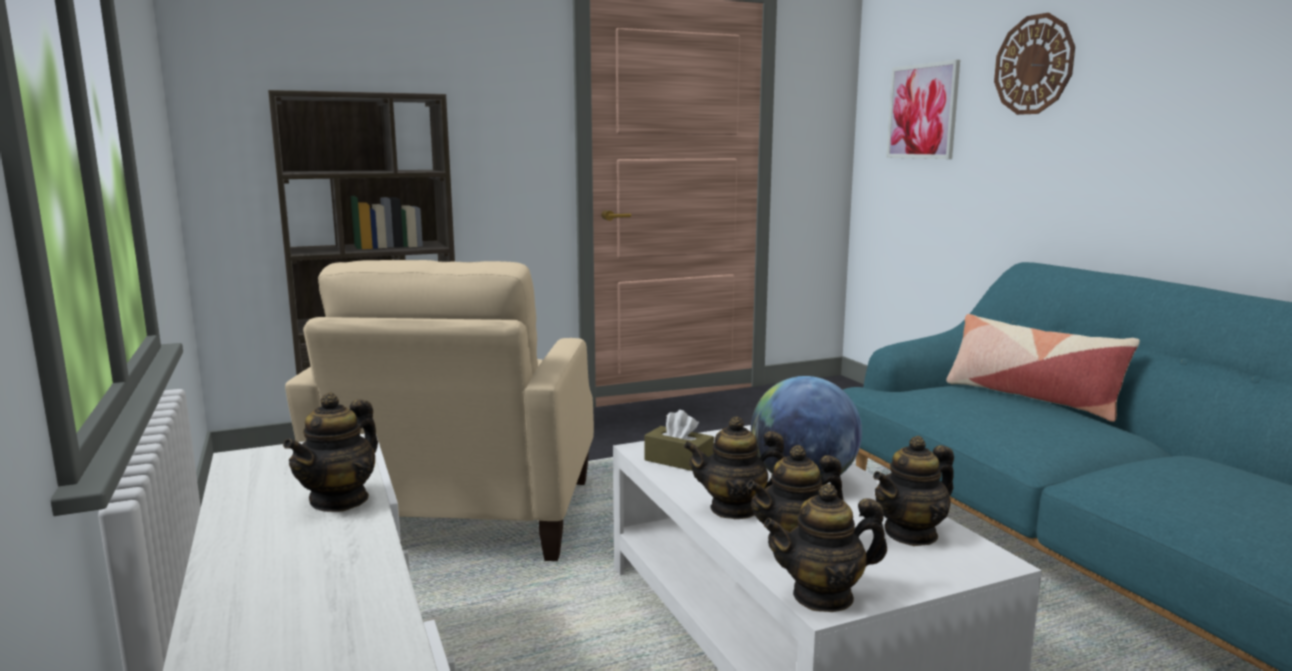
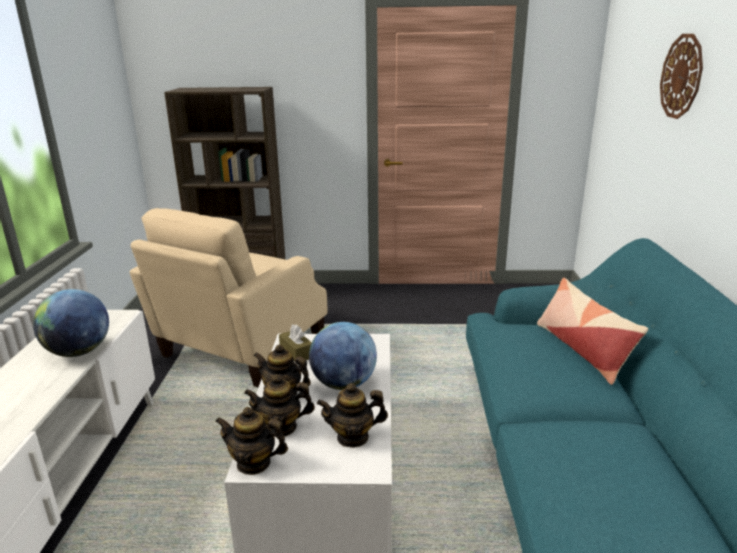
camera: 25 degrees right, 10 degrees up
teapot [283,392,378,512] -> globe [33,289,109,357]
picture [886,60,960,159] -> none

